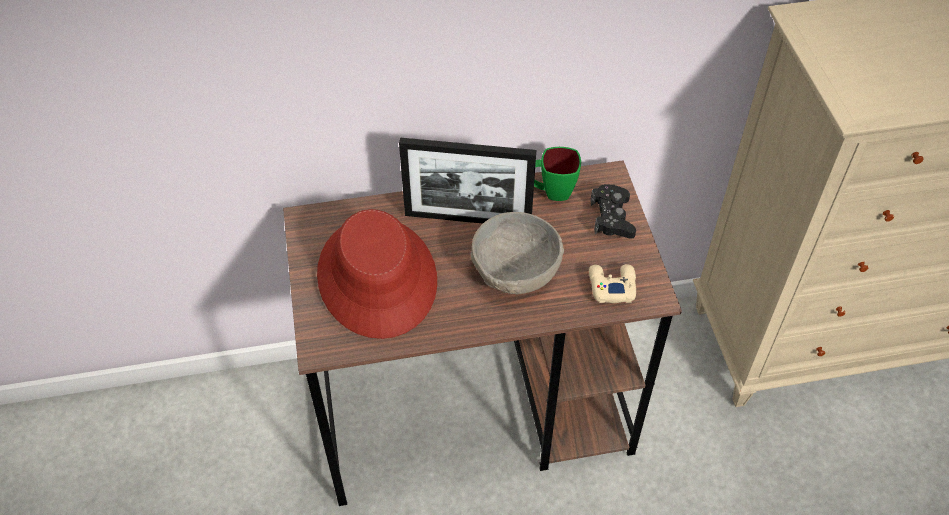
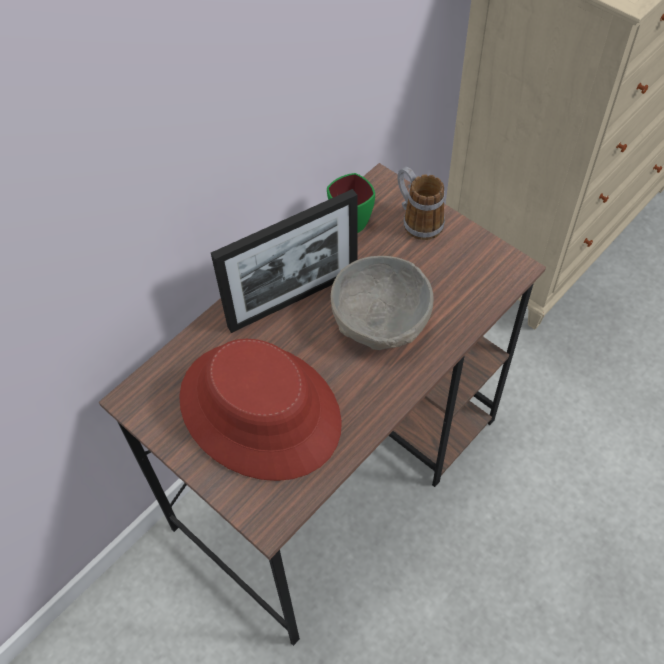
camera: 35 degrees left, 5 degrees up
beige game controller [589,264,636,303] -> none
black game controller [590,184,636,239] -> mug [398,167,445,240]

